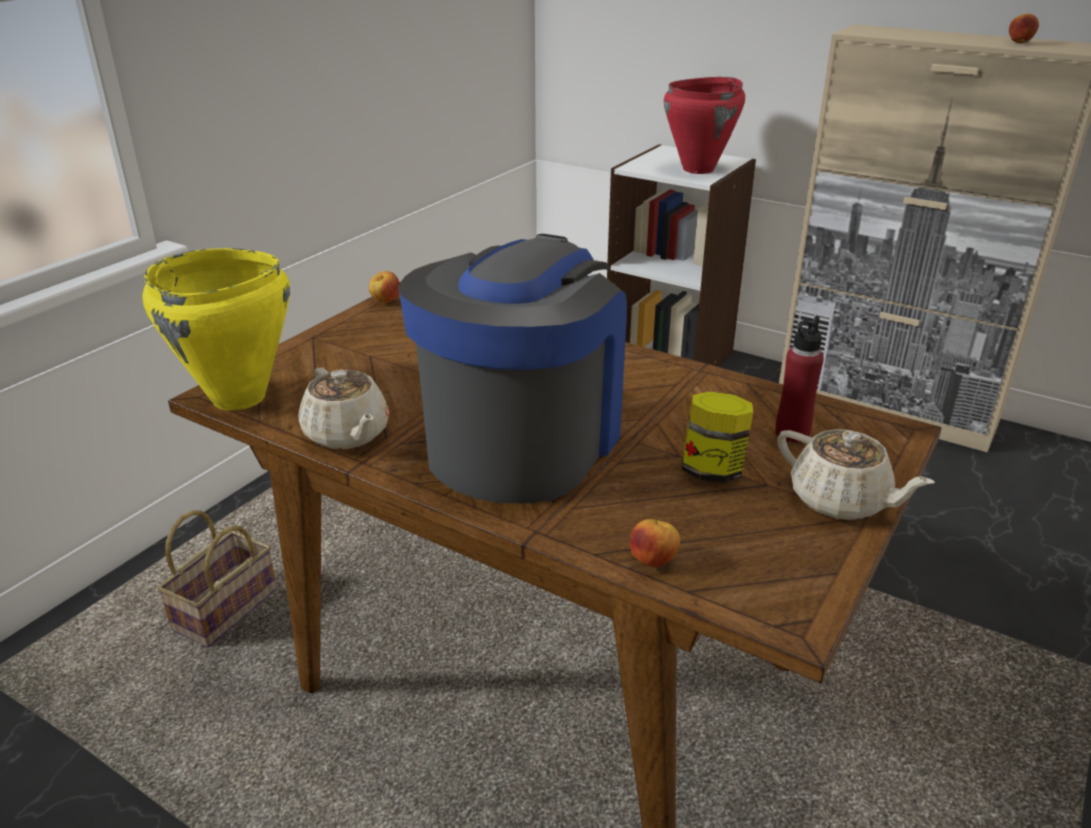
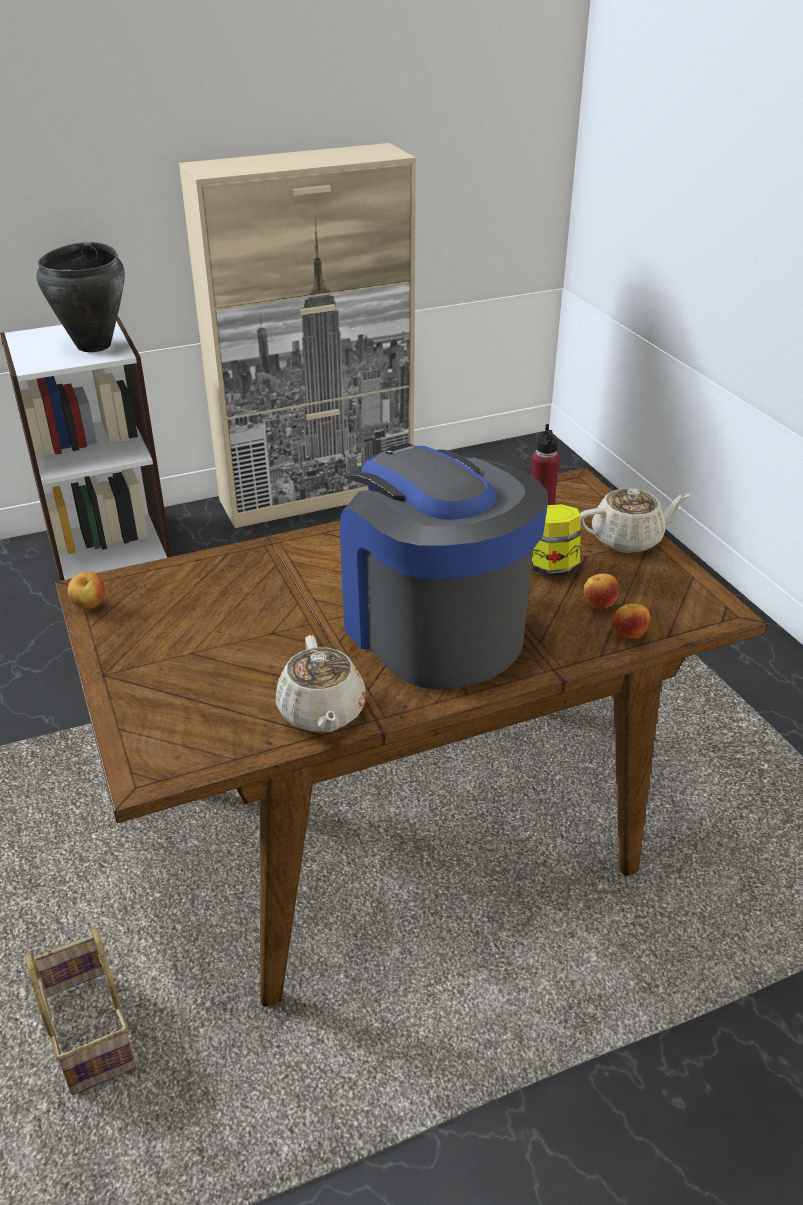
camera: 55 degrees left, 5 degrees up
yellow cooking pot [142,248,290,410] -> none
beige teapot [299,368,390,449] -> beige teapot turned 75 degrees clockwise [275,635,366,732]
red cooking pot [664,77,745,174] -> black cooking pot [36,242,125,352]
apple [1009,14,1039,43] -> apple moved to [584,573,619,609]

